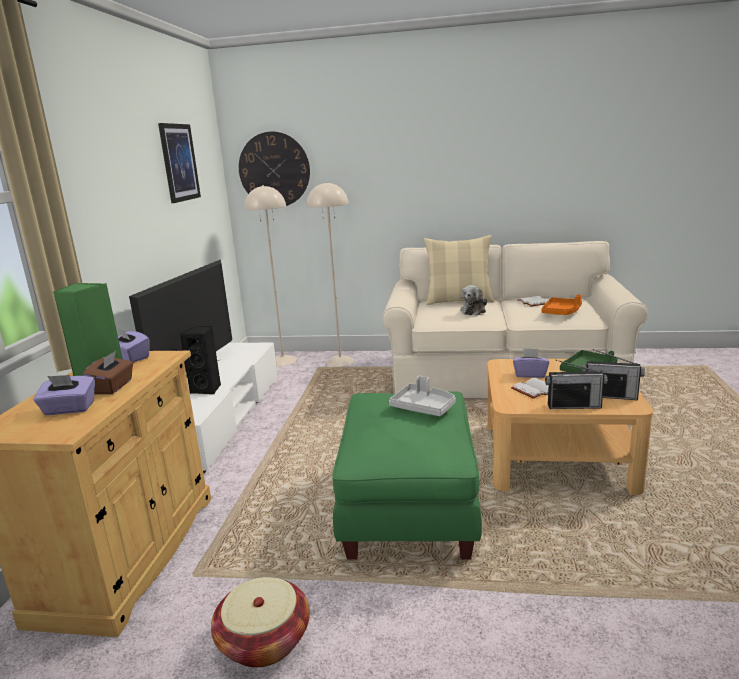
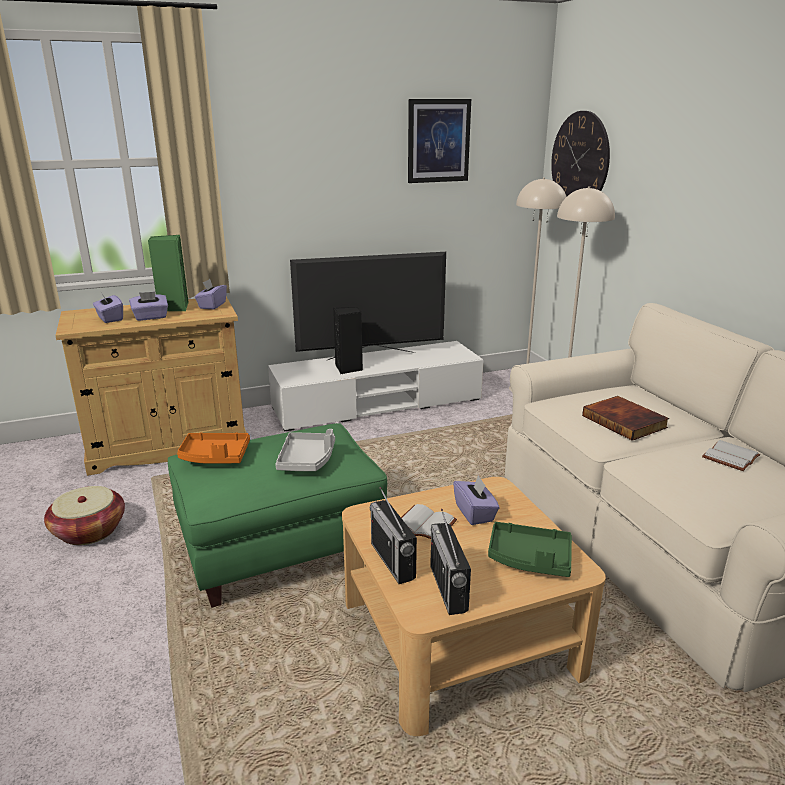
camera: 60 degrees right, 5 degrees up
brown tissue box [82,351,133,394] -> purple tissue box [129,292,168,321]
beige pillow [424,235,494,305] -> none
plush toy [460,285,487,316] -> book [582,396,669,441]
orange tray [542,294,582,315] -> orange tray moved to [177,432,250,464]

